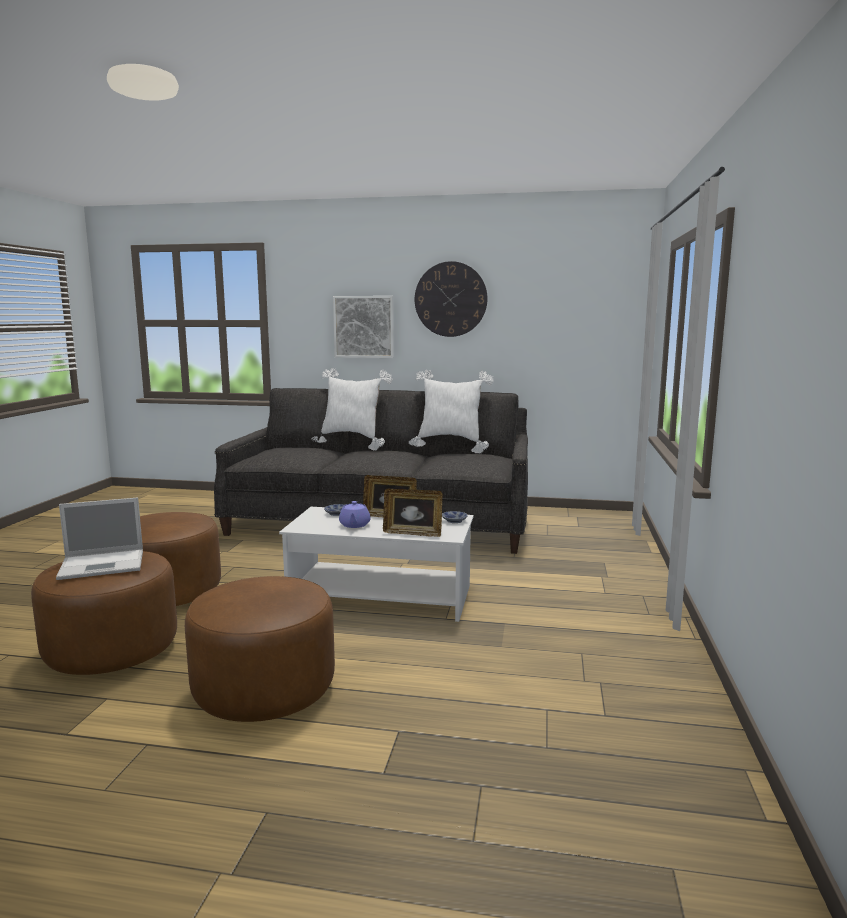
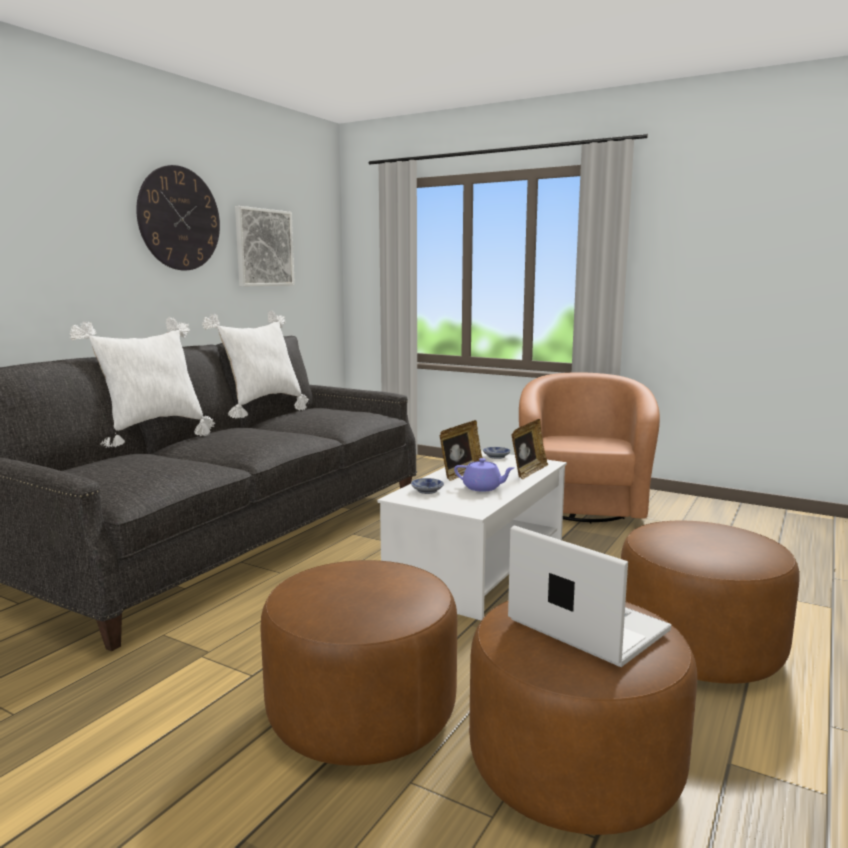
camera: 70 degrees left, 0 degrees up
laptop [56,498,143,580] -> laptop turned 45 degrees counterclockwise [508,525,671,667]
picture [333,296,394,358] -> picture moved to [235,206,295,287]
none -> brown armchair [519,372,660,524]

